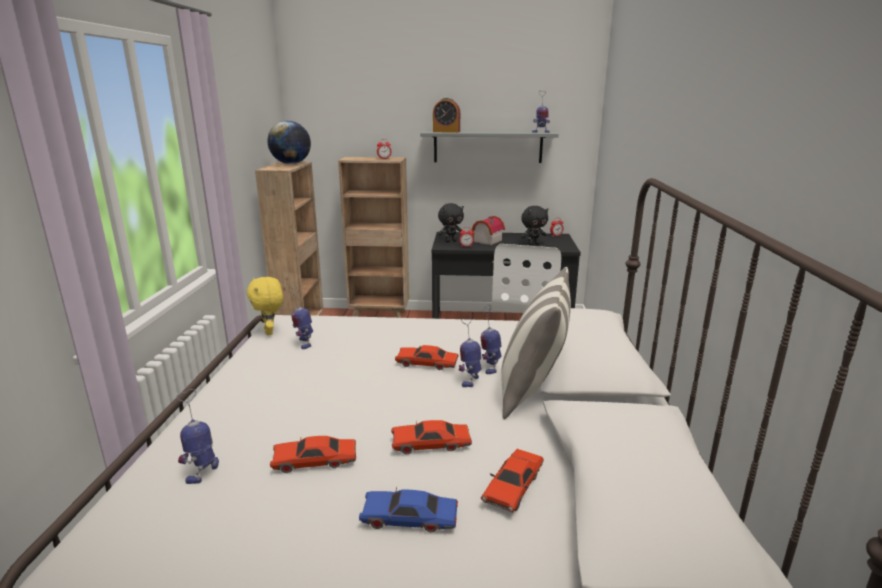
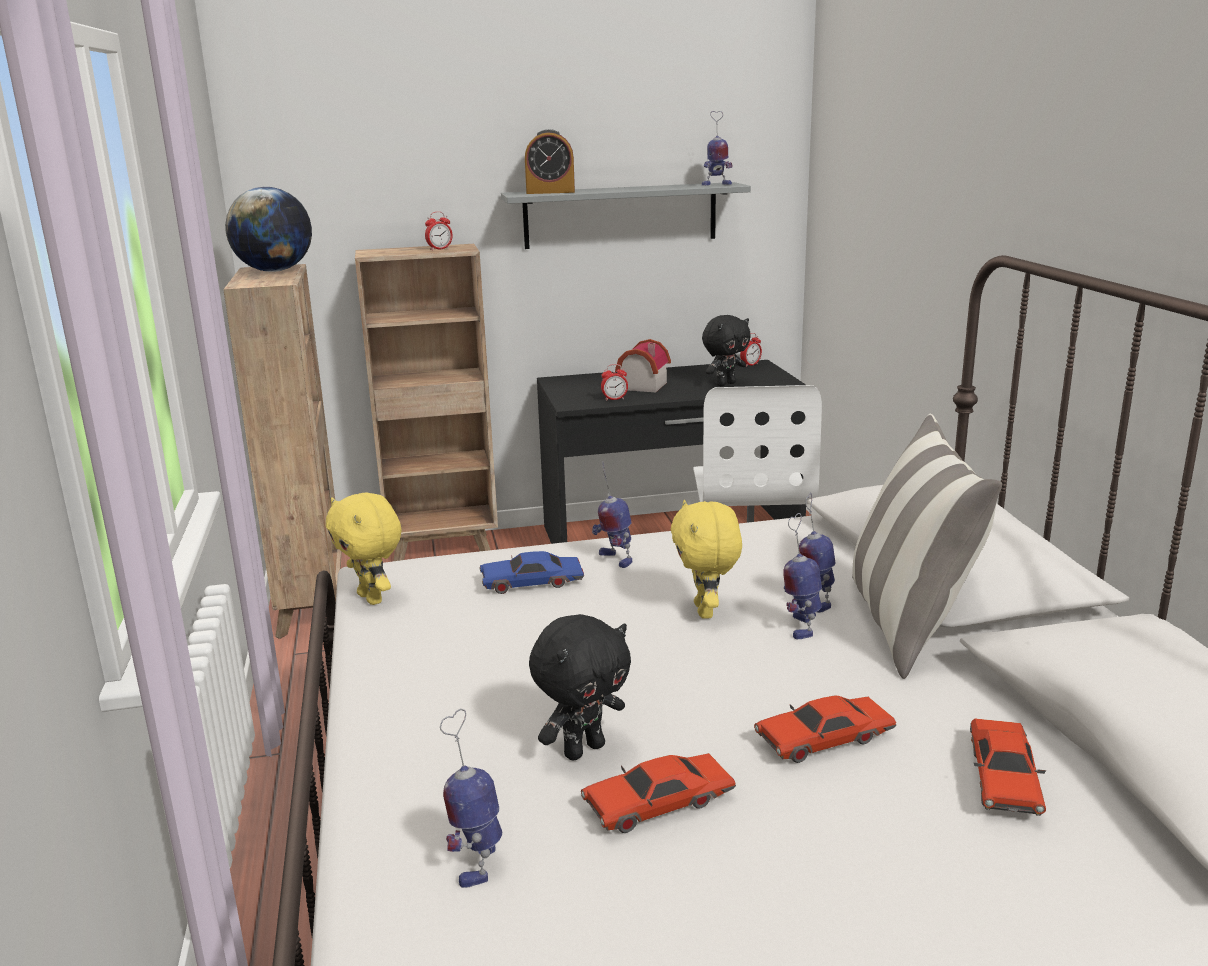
camera: 15 degrees left, 0 degrees up
toy robot [290,286,313,349] -> toy robot moved to [592,462,632,568]
blue toy car [359,487,458,532] -> blue toy car moved to [480,551,584,594]
red toy car [395,345,459,370] -> yellow plush toy [671,500,742,619]
black plush toy [438,203,464,242] -> black plush toy moved to [529,614,631,761]

